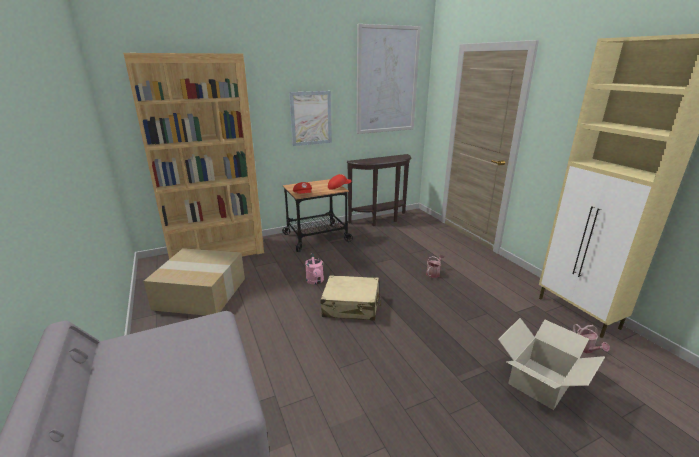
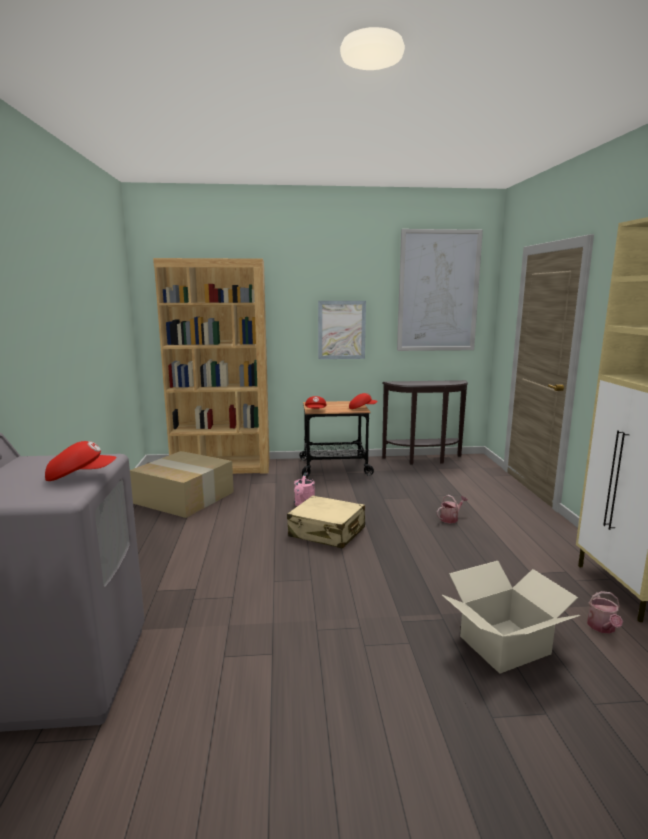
camera: 20 degrees right, 10 degrees down
none -> red cap [45,441,116,481]

